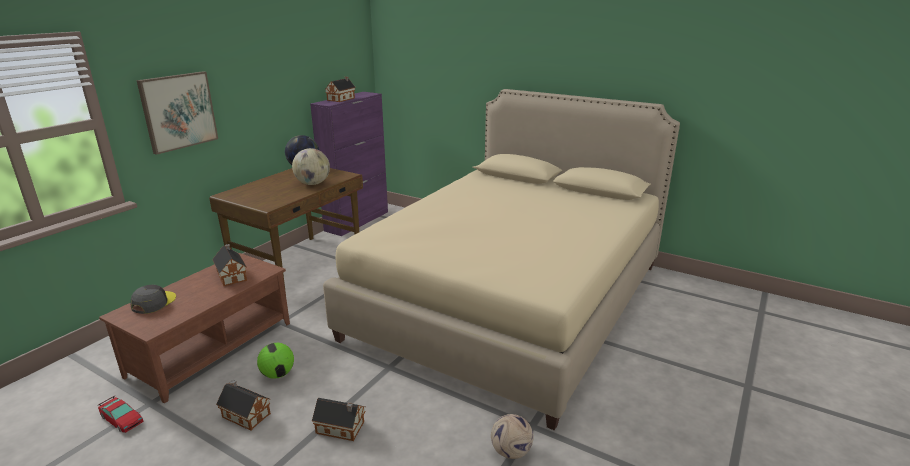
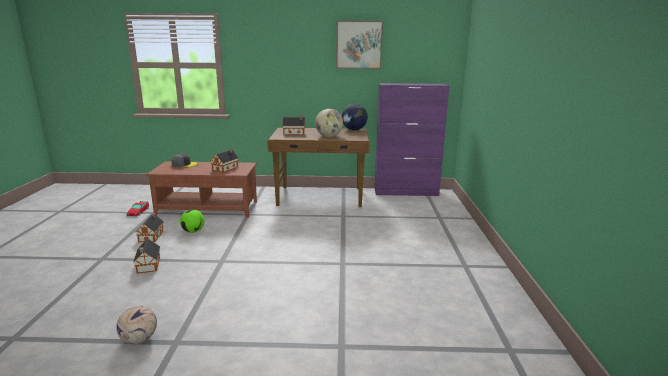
camera: 60 degrees right, 5 degrees down
picture [136,71,218,155] -> picture moved to [336,20,383,69]
beige bed [323,89,680,430] -> none
toy house [325,77,356,102] -> toy house moved to [283,116,305,135]

